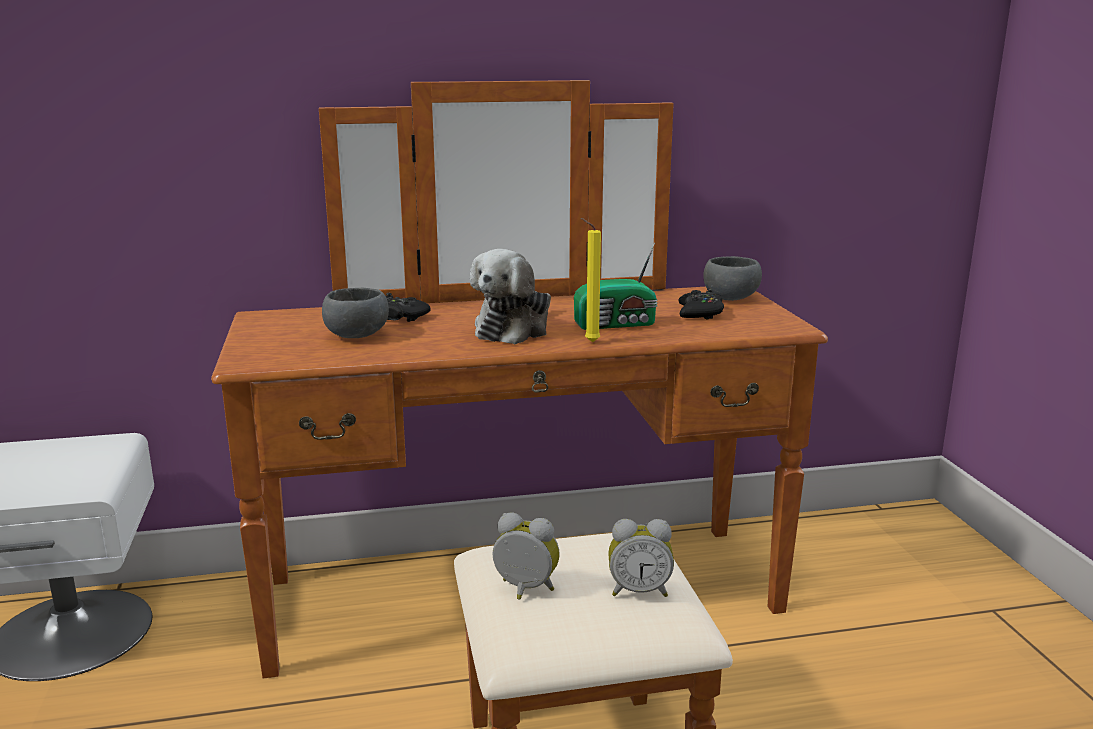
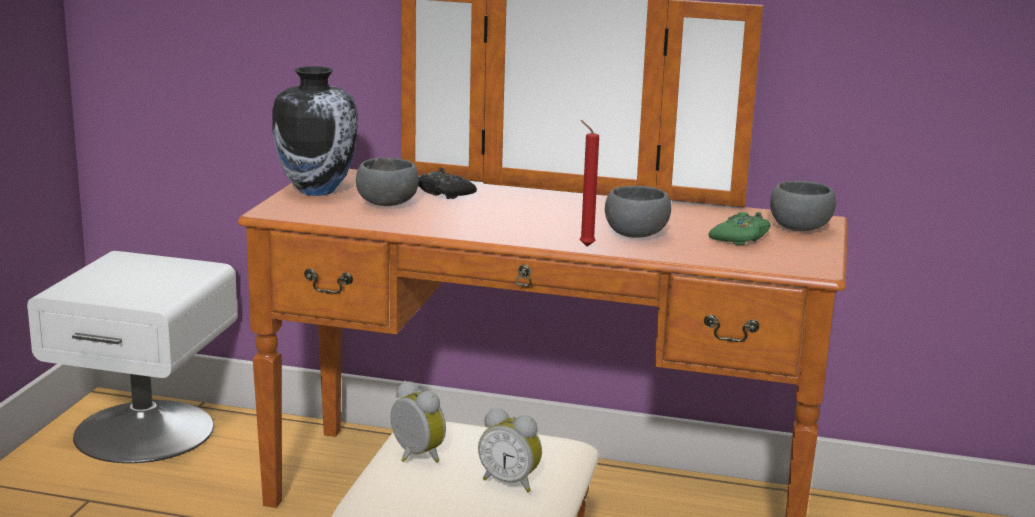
camera: 25 degrees right, 0 degrees up
plush toy [470,249,551,344] -> none
radio [574,242,658,330] -> grey bowl [605,186,671,238]
yellow candle [581,218,601,343] -> red candle [580,120,599,247]
black game controller [678,288,724,319] -> green game controller [709,212,771,245]
none -> vase [273,66,358,196]

